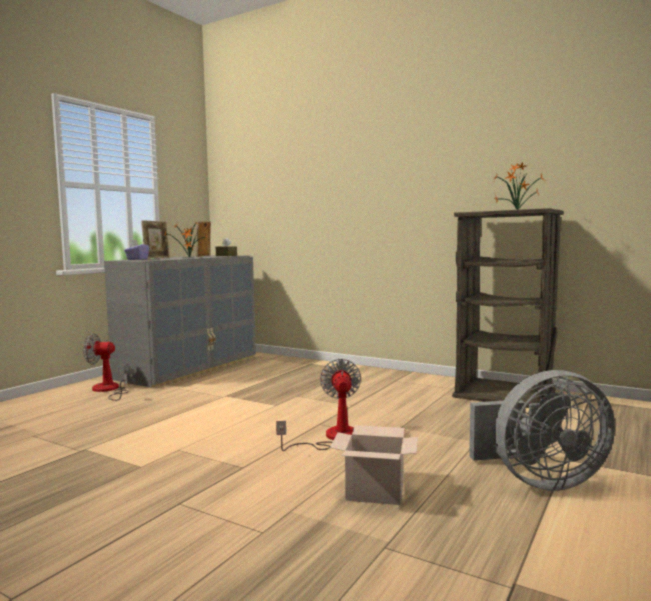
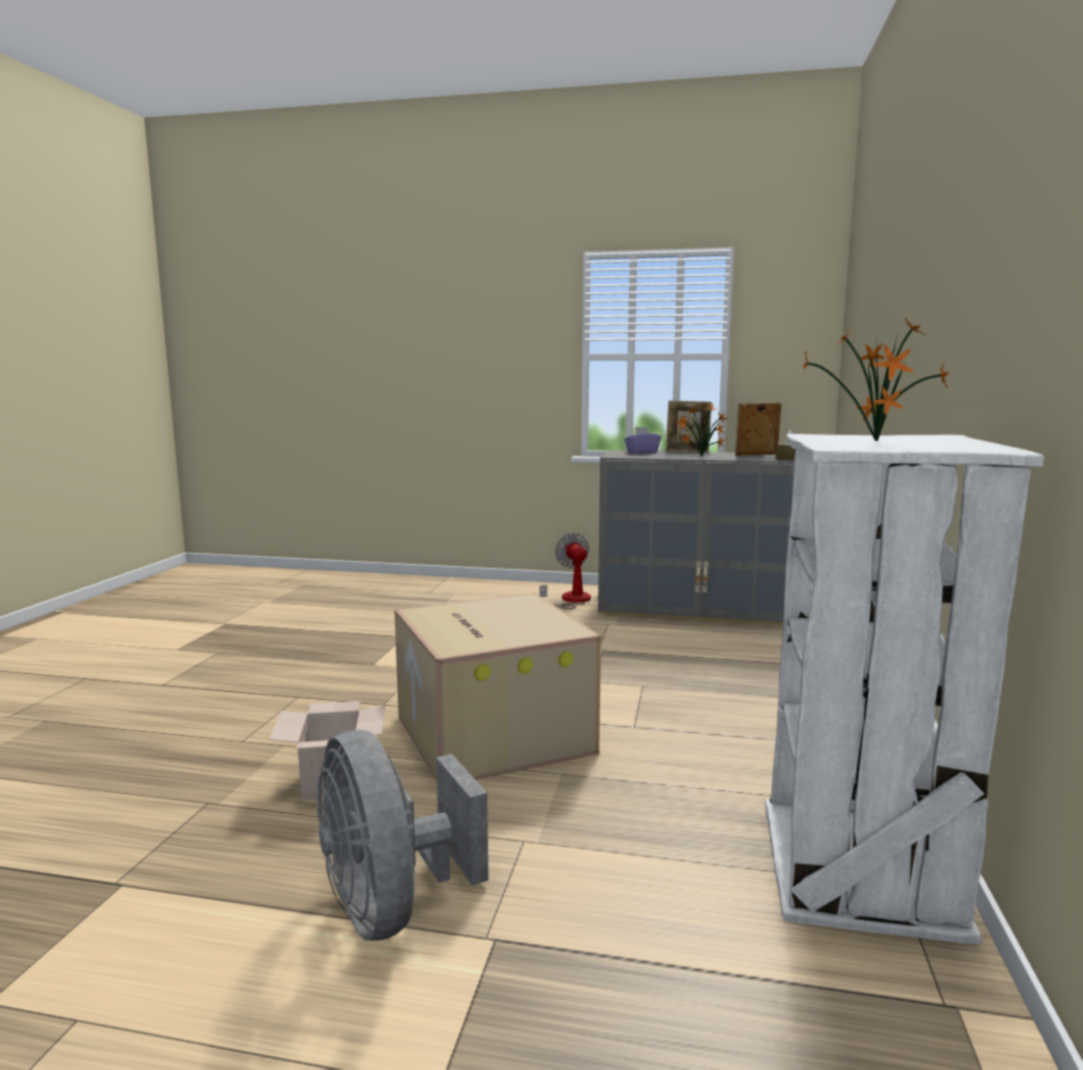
camera: 70 degrees right, 5 degrees up
fan [276,359,361,451] -> cardboard box [394,593,601,781]
brown bookcase [452,208,564,408] -> white bookcase [765,434,1044,945]

